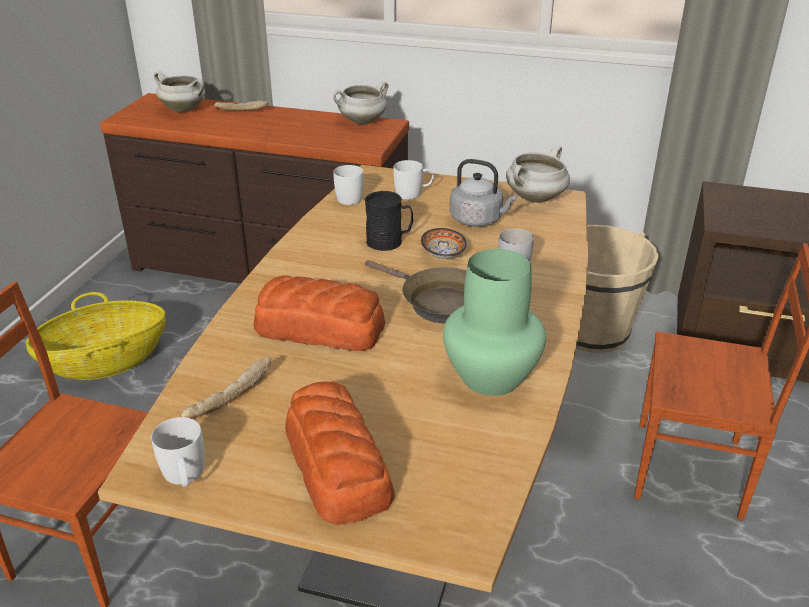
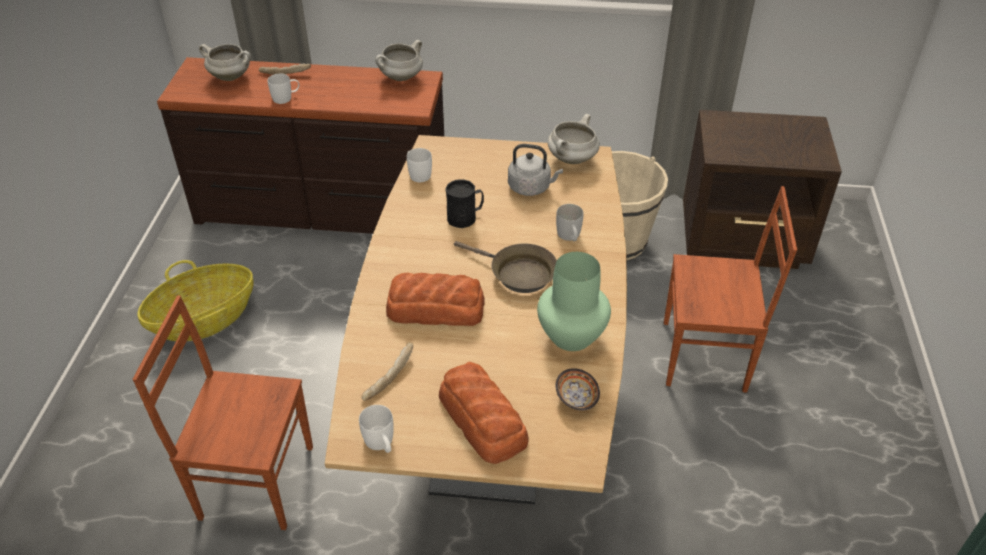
camera: 10 degrees left, 10 degrees up
white mug [394,160,434,200] -> white mug moved to [267,74,299,104]
bowl [421,228,467,259] -> bowl moved to [555,368,600,411]

